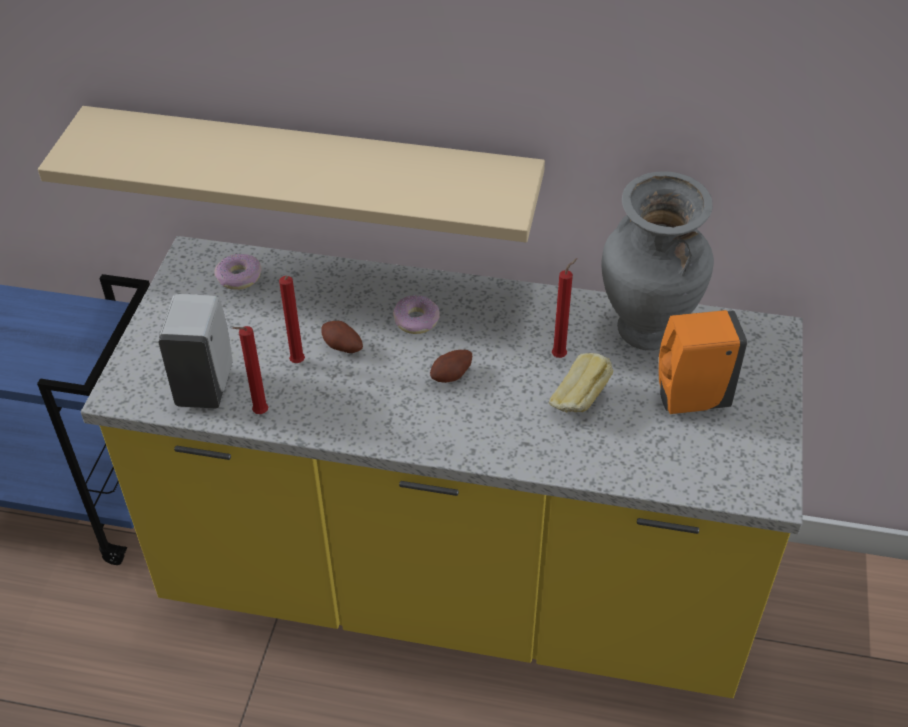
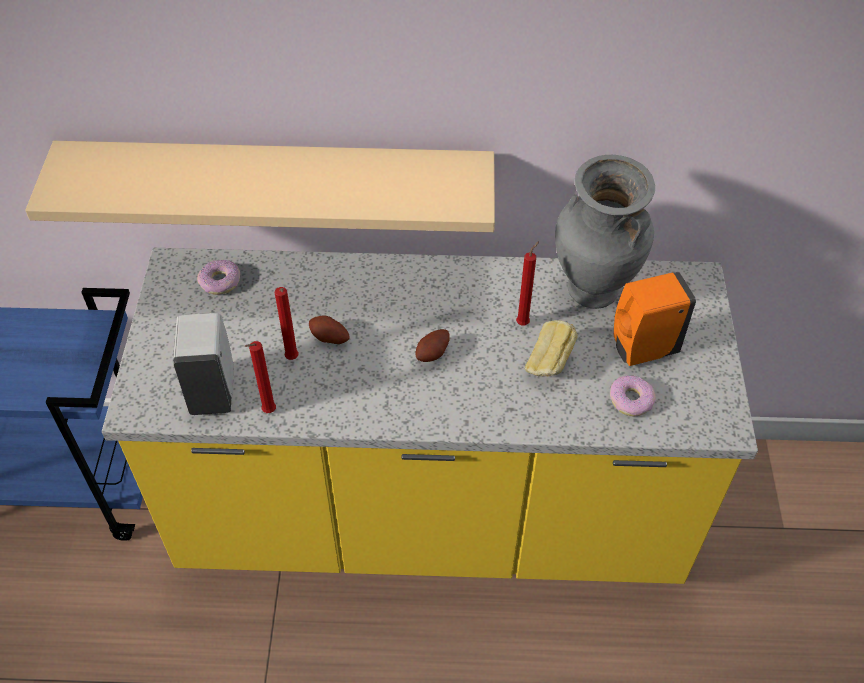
camera: 10 degrees left, 5 degrees up
donut [393,295,440,334] -> donut moved to [610,375,656,416]

